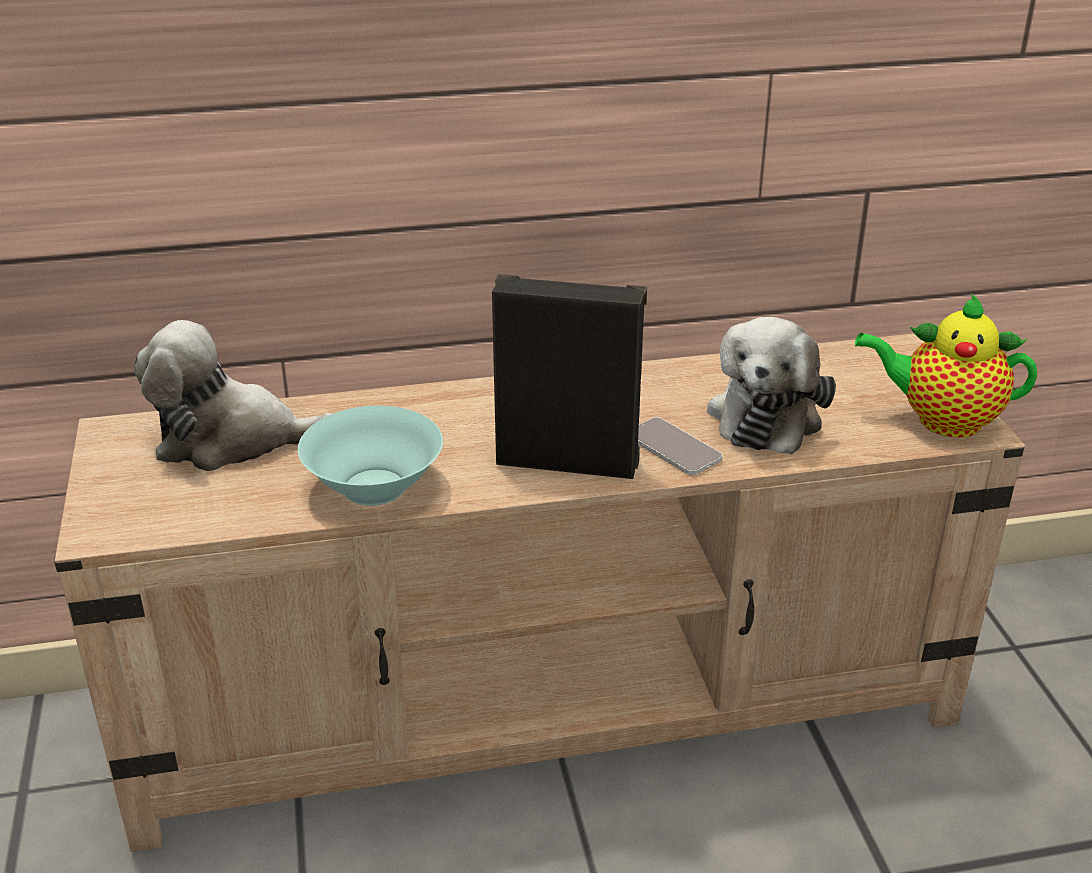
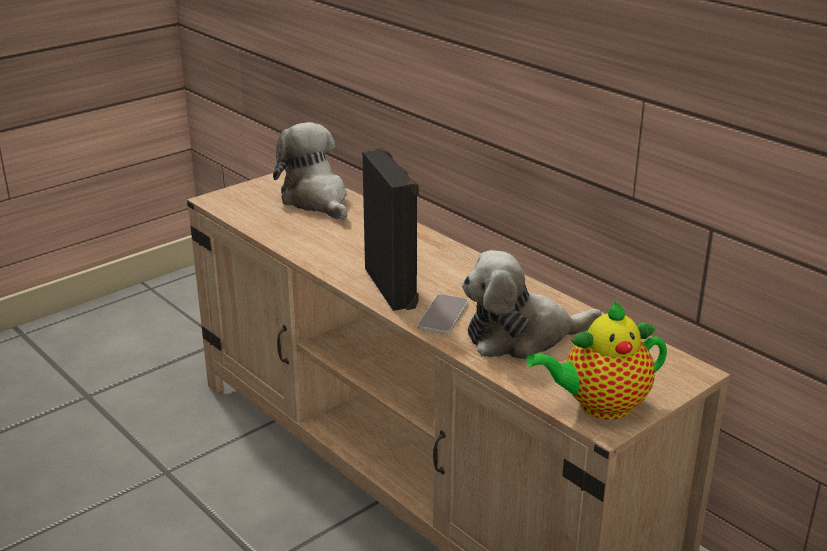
camera: 60 degrees right, 5 degrees down
turquoise bowl [298,406,443,506] -> none
teapot [855,293,1037,437] -> teapot turned 90 degrees counterclockwise [526,301,667,420]

